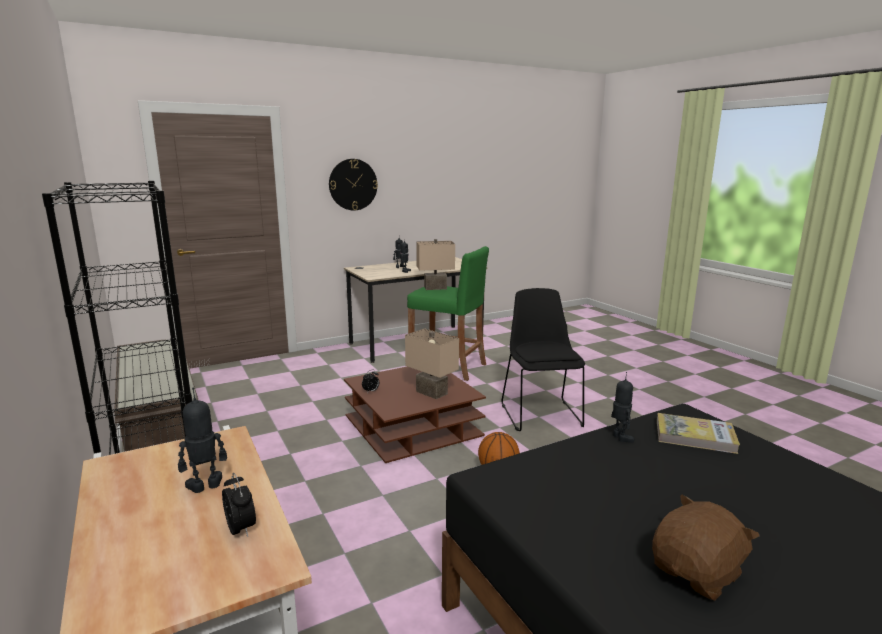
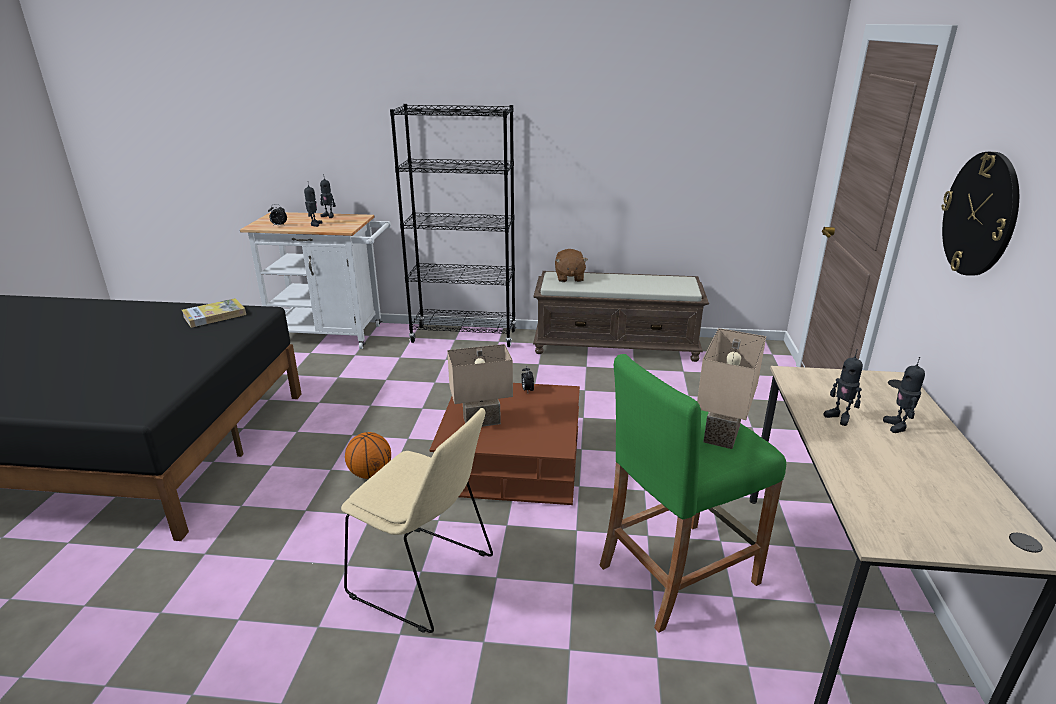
camera: 125 degrees right, 10 degrees up
black chair [501,288,585,431] -> beige chair [341,408,493,633]
toy robot [611,372,634,443] -> toy robot moved to [320,174,336,218]
brown plush toy [652,495,759,601] -> brown plush toy moved to [555,249,588,282]
book [657,413,740,454] -> book moved to [182,298,246,328]

